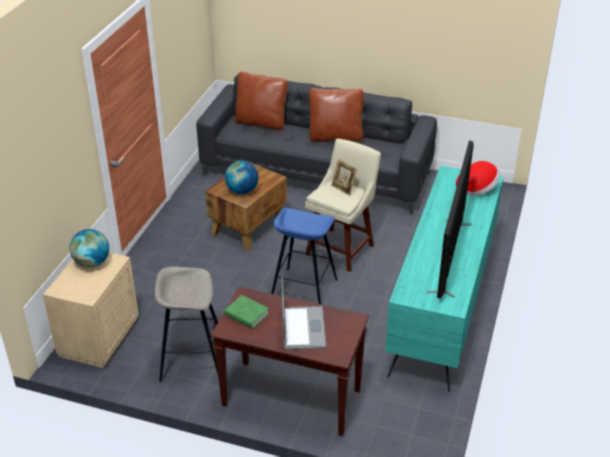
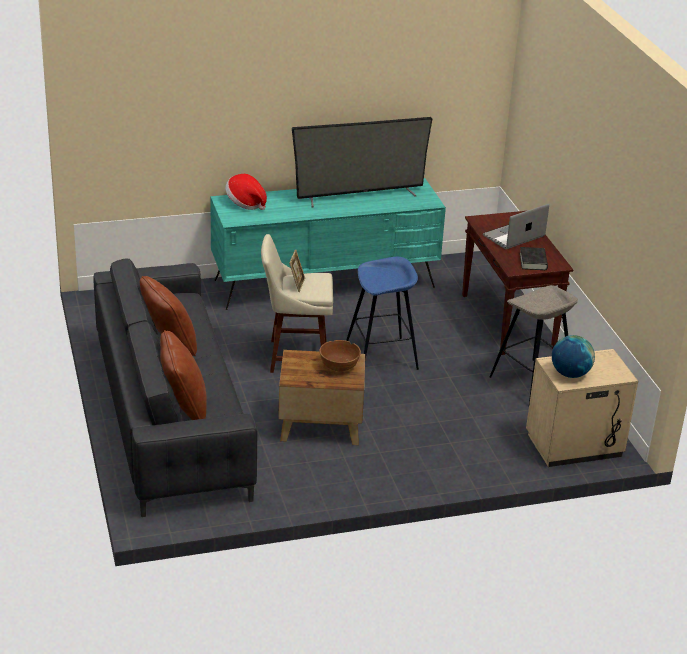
camera: 125 degrees left, 5 degrees down
green book [224,295,269,329] -> black book [520,247,548,270]
globe [225,161,259,194] -> brown bowl [319,340,361,372]

